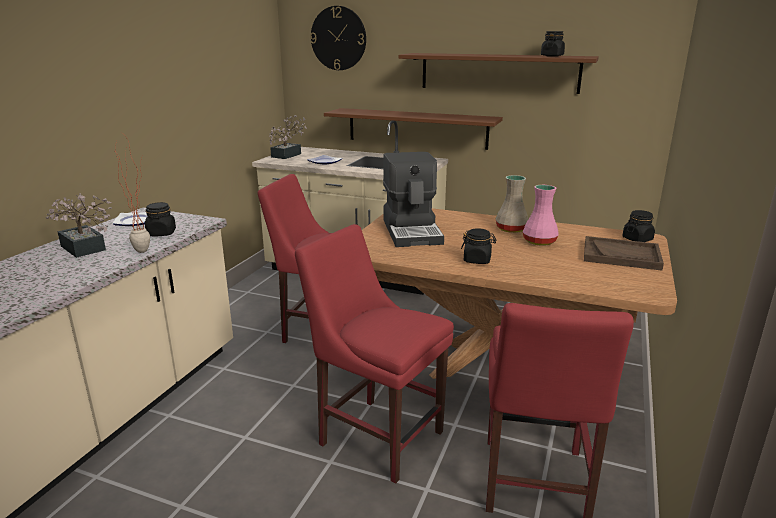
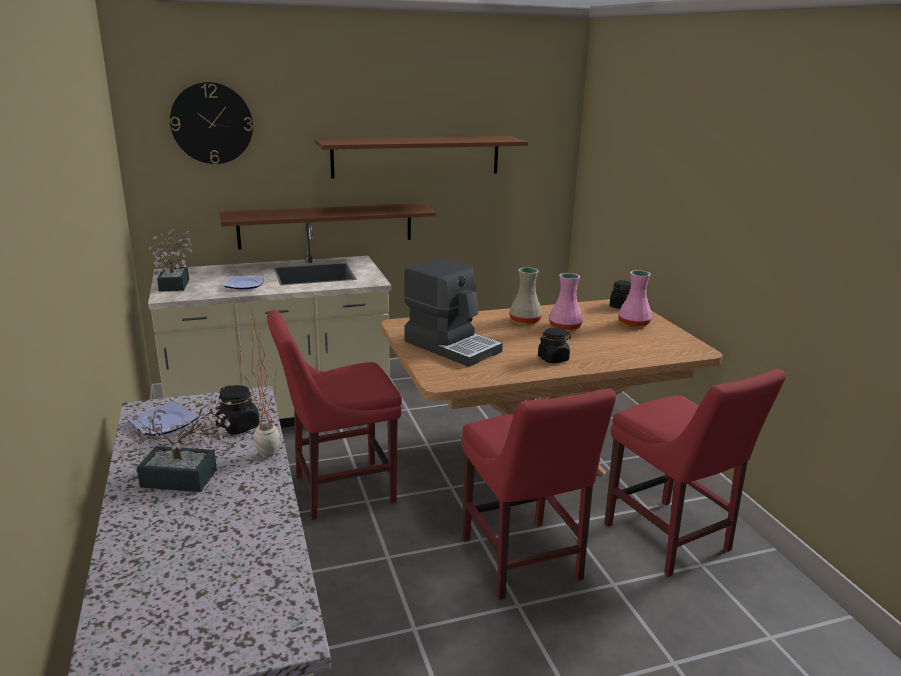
camera: 40 degrees left, 0 degrees up
red chair [295,224,454,484] -> red chair turned 105 degrees counterclockwise [461,389,616,600]
black jar [541,31,565,57] -> none
brown tray [584,236,664,271] -> pink vase [618,270,652,328]

